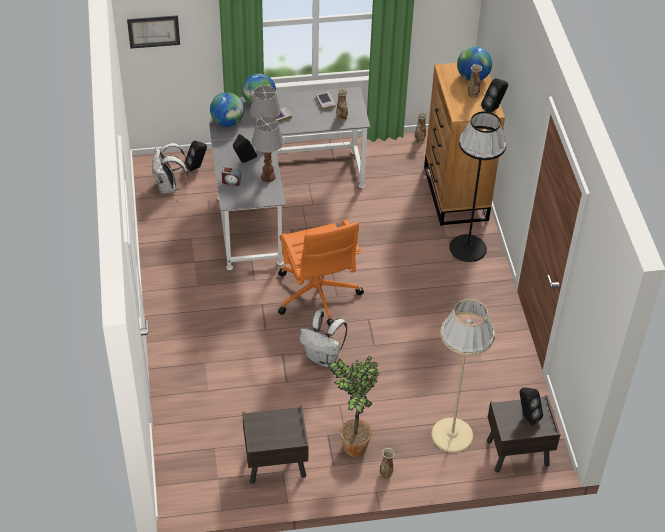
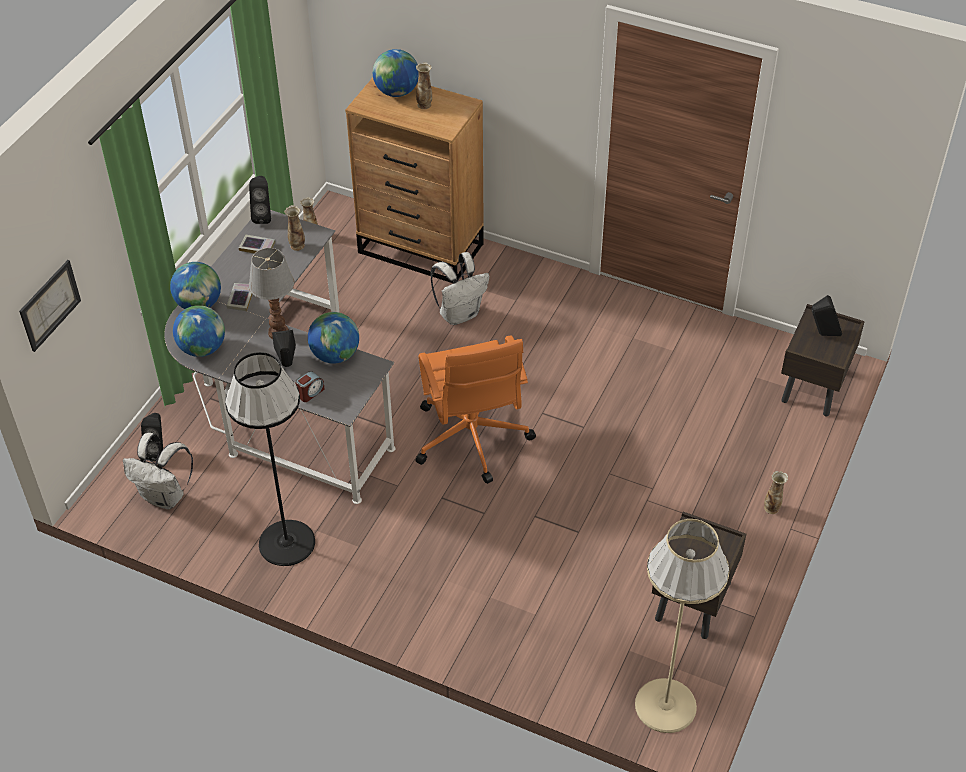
camera: 55 degrees left, 0 degrees up
table lamp [252,117,284,182] -> globe [308,312,359,364]
orange office chair [278,219,364,326] -> orange office chair turned 60 degrees clockwise [415,335,536,484]
white backpack [300,310,347,367] -> white backpack moved to [431,252,489,325]
potted plant [328,356,380,457] -> none
beige floor lamp [431,299,495,453] -> beige floor lamp moved to [635,519,729,733]
black floor lamp [449,111,507,262] -> black floor lamp moved to [225,352,315,566]
black speaker [481,78,508,112] -> black speaker moved to [249,176,271,224]

